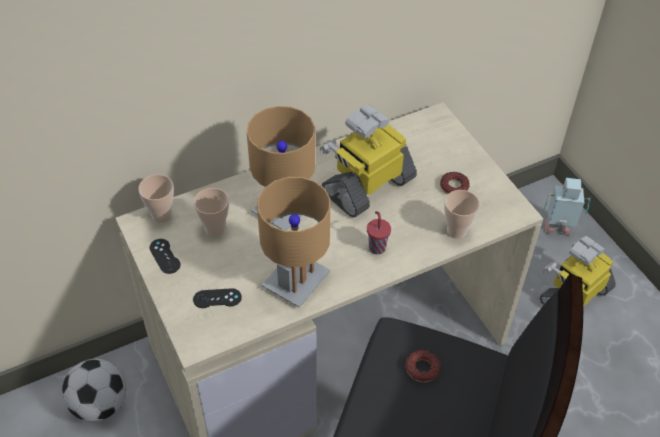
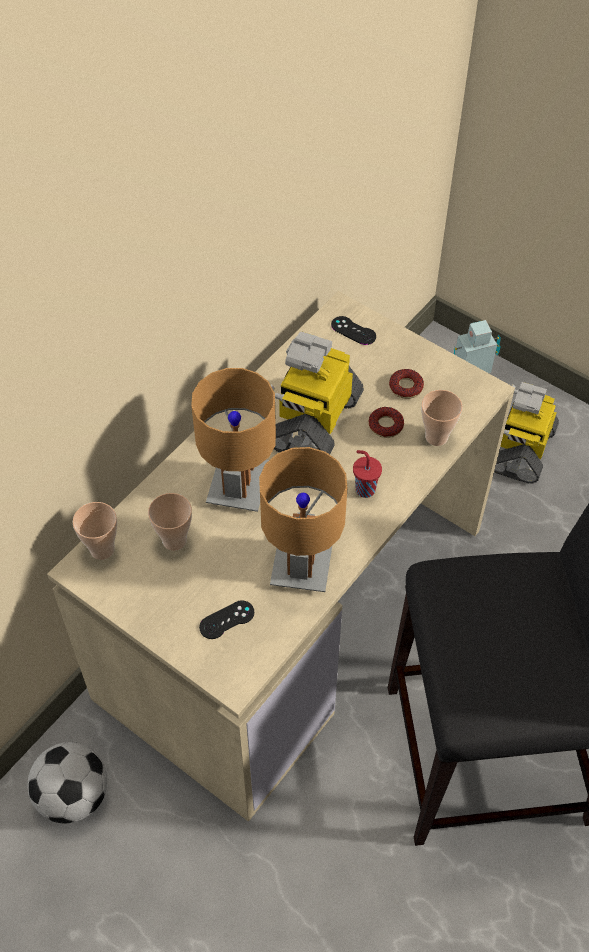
camera: 25 degrees left, 5 degrees up
black game controller [150,239,180,274] -> black game controller moved to [331,316,376,345]
donut [406,350,441,382] -> donut moved to [369,407,404,438]

